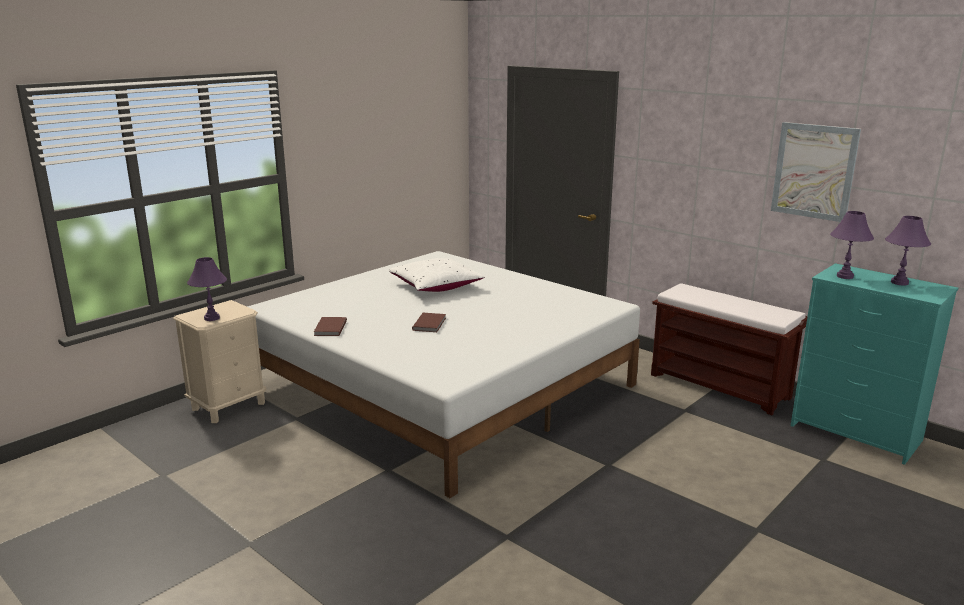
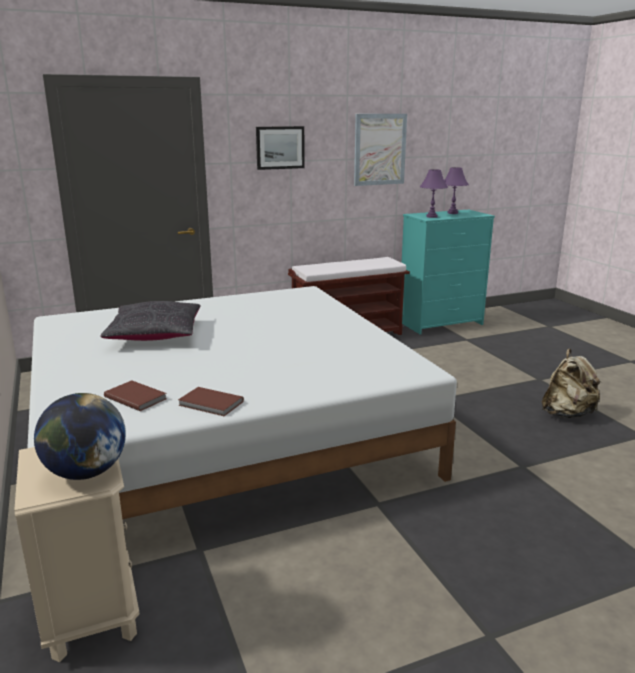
camera: 65 degrees left, 0 degrees up
purple table lamp [187,257,227,321] -> globe [34,393,126,480]
white pillow [389,258,485,292] -> black pillow [101,301,200,341]
brown book [412,313,446,332] -> brown book moved to [104,380,167,411]
none -> picture [256,126,305,170]
none -> beige backpack [542,349,600,418]

